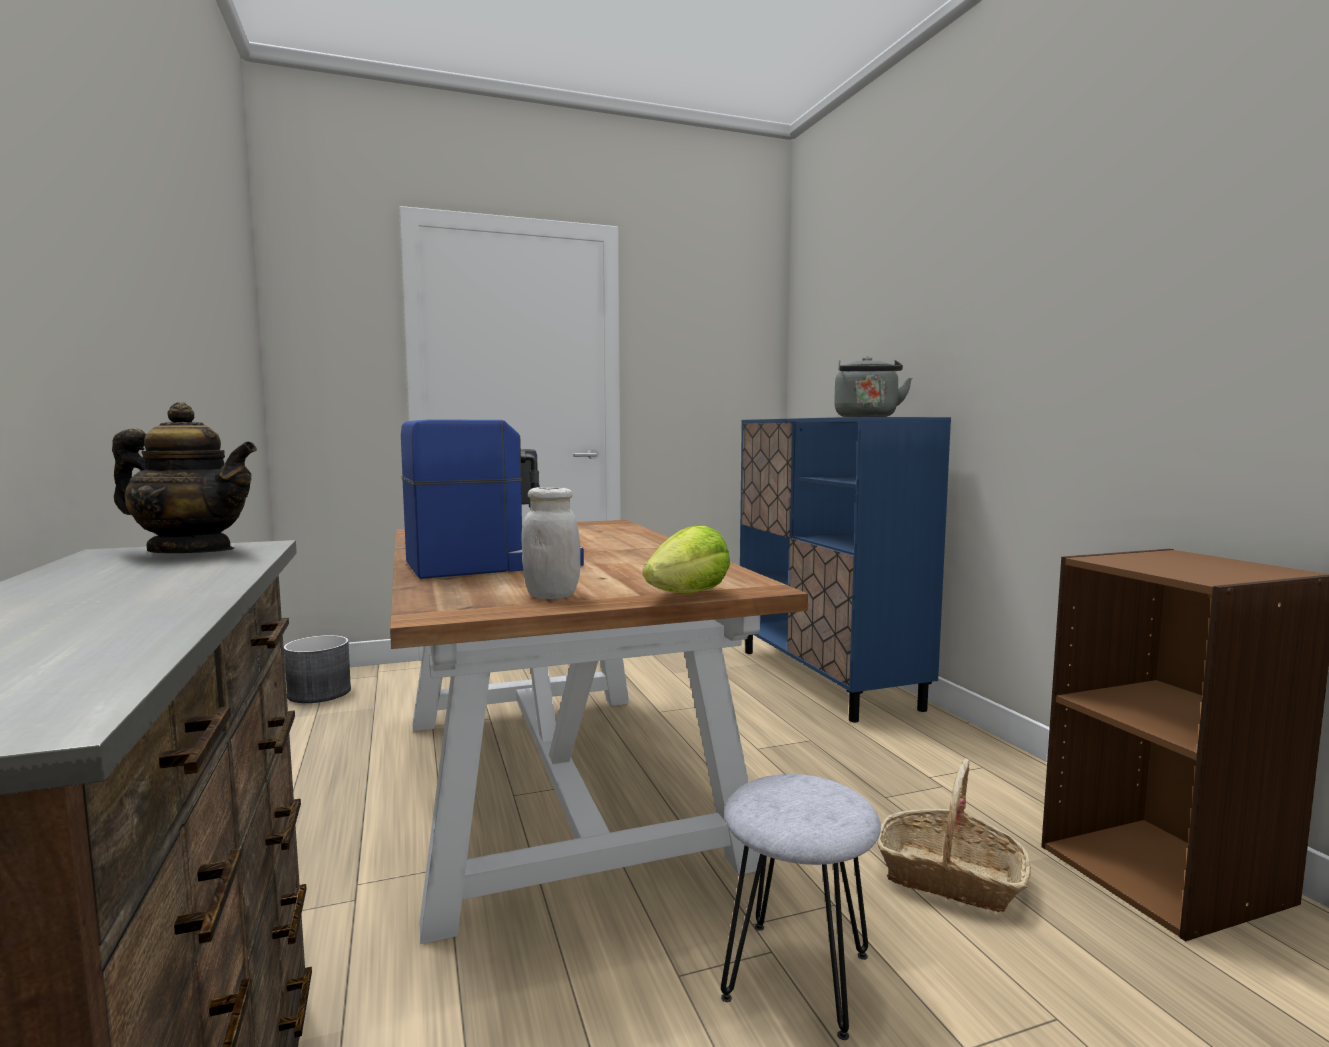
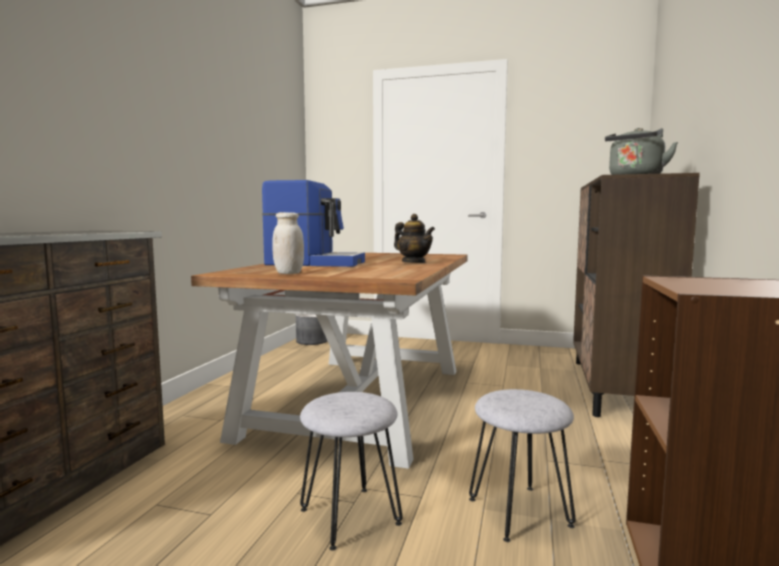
camera: 35 degrees right, 0 degrees up
teapot [112,402,257,553] -> teapot moved to [394,214,435,263]
lettuce [643,525,730,593] -> none
blue cabinet [740,417,951,722] -> brown cabinet [573,173,700,417]
basket [877,758,1031,912] -> grey stool [469,389,576,542]

